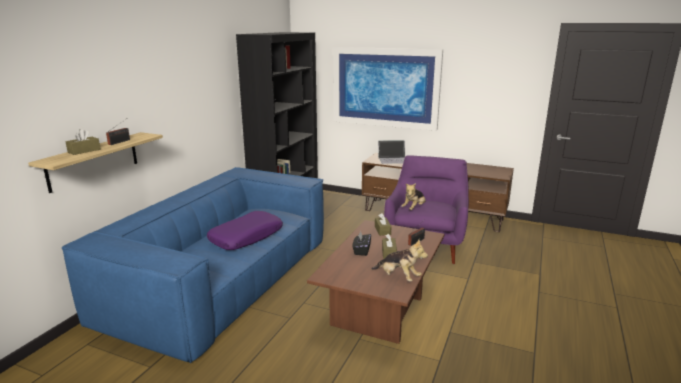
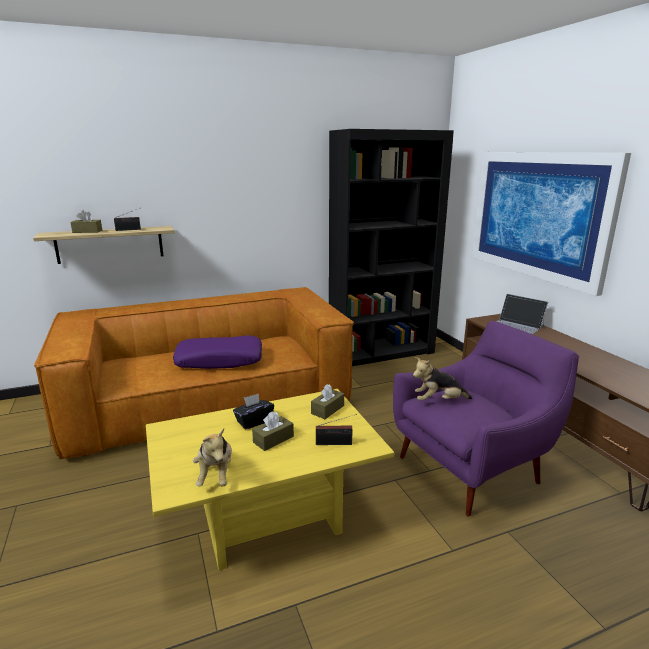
camera: 45 degrees right, 0 degrees up
blue sofa [62,167,324,364] -> brown sofa [34,287,354,459]
brown coffee table [307,220,444,344] -> yellow coffee table [146,389,394,570]

